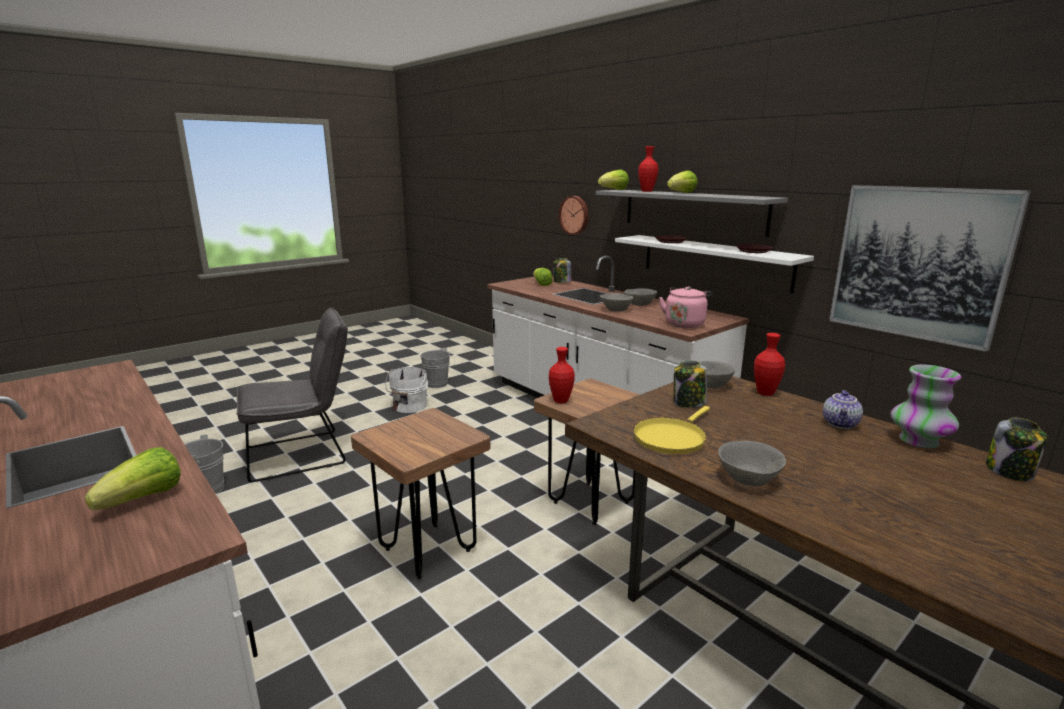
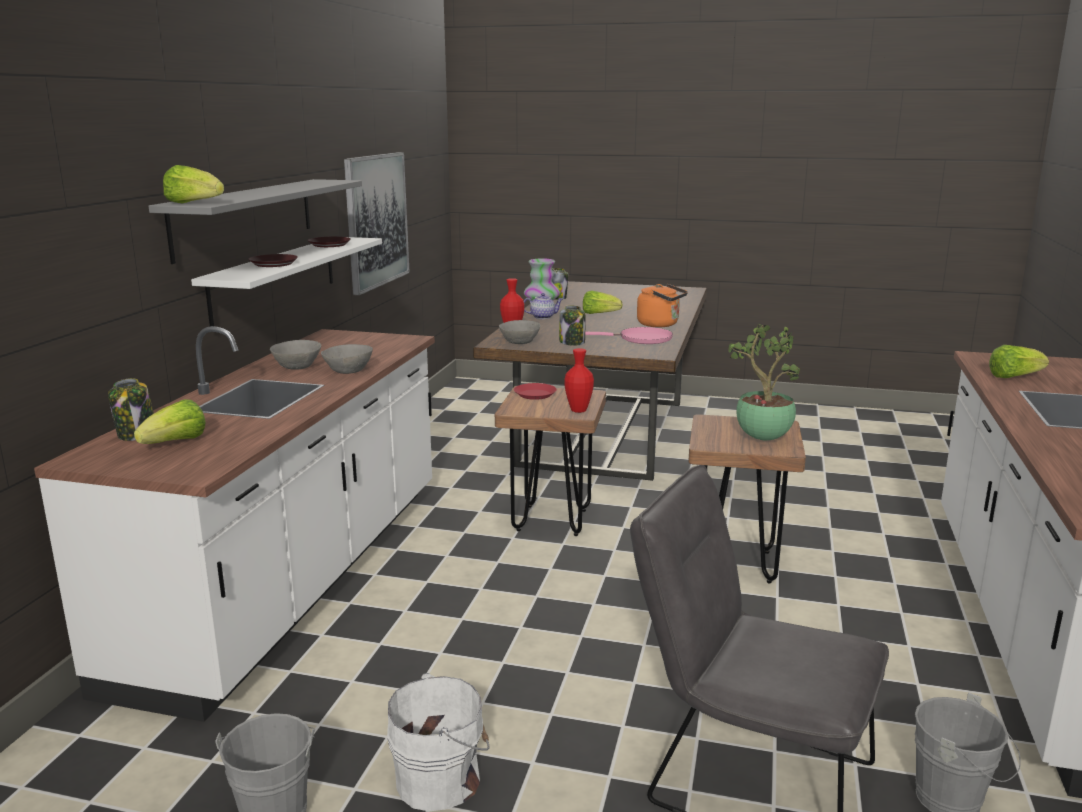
camera: 125 degrees left, 0 degrees up
wall clock [559,196,589,235] -> none
yellow frying pan [633,406,710,454] -> pink frying pan [585,327,673,344]
red vase [638,146,659,192] -> none
pink kettle [659,286,712,328] -> none
lettuce [667,170,698,193] -> lettuce moved to [583,291,622,314]
grey bowl [718,441,786,487] -> orange kettle [637,284,688,327]
none -> red plate [514,383,557,400]
none -> potted plant [728,323,800,440]

